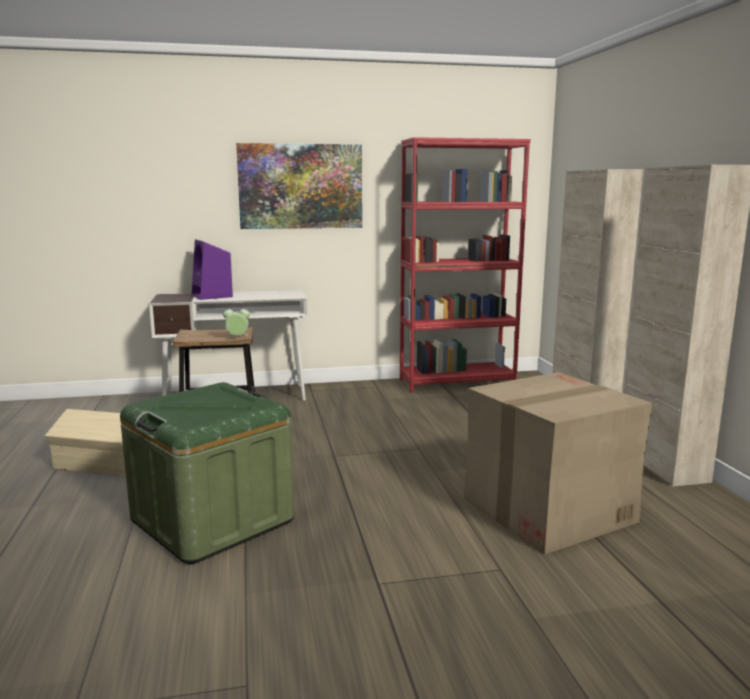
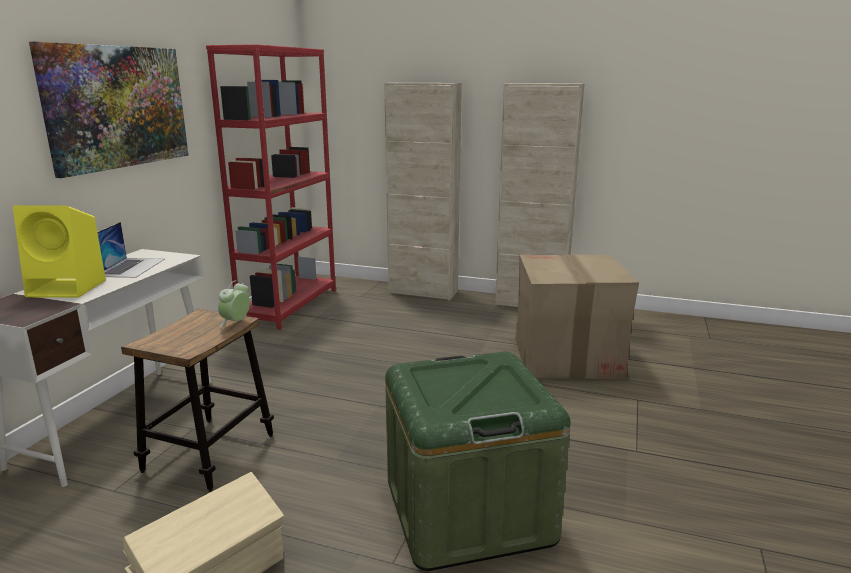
camera: 60 degrees left, 5 degrees up
purple speaker [192,239,233,300] -> yellow speaker [13,205,106,298]
none -> laptop [97,222,165,278]

